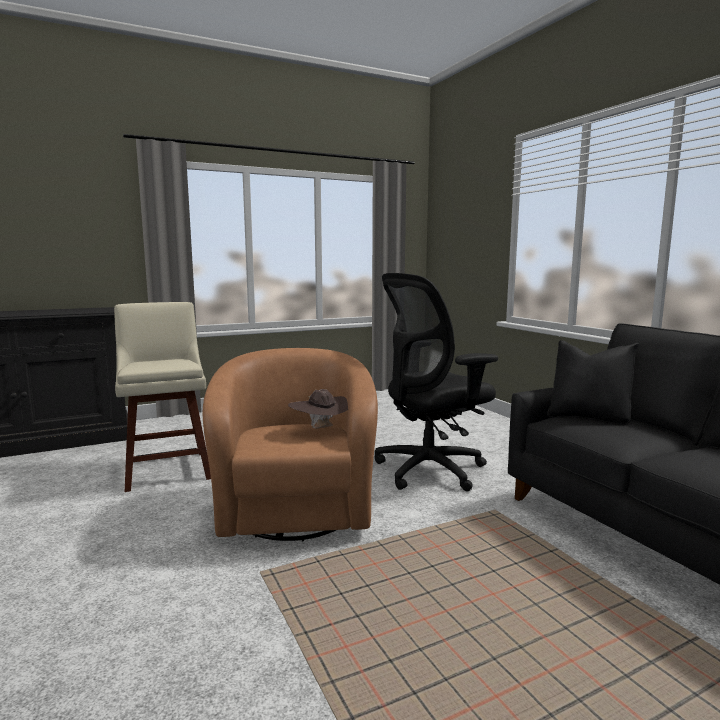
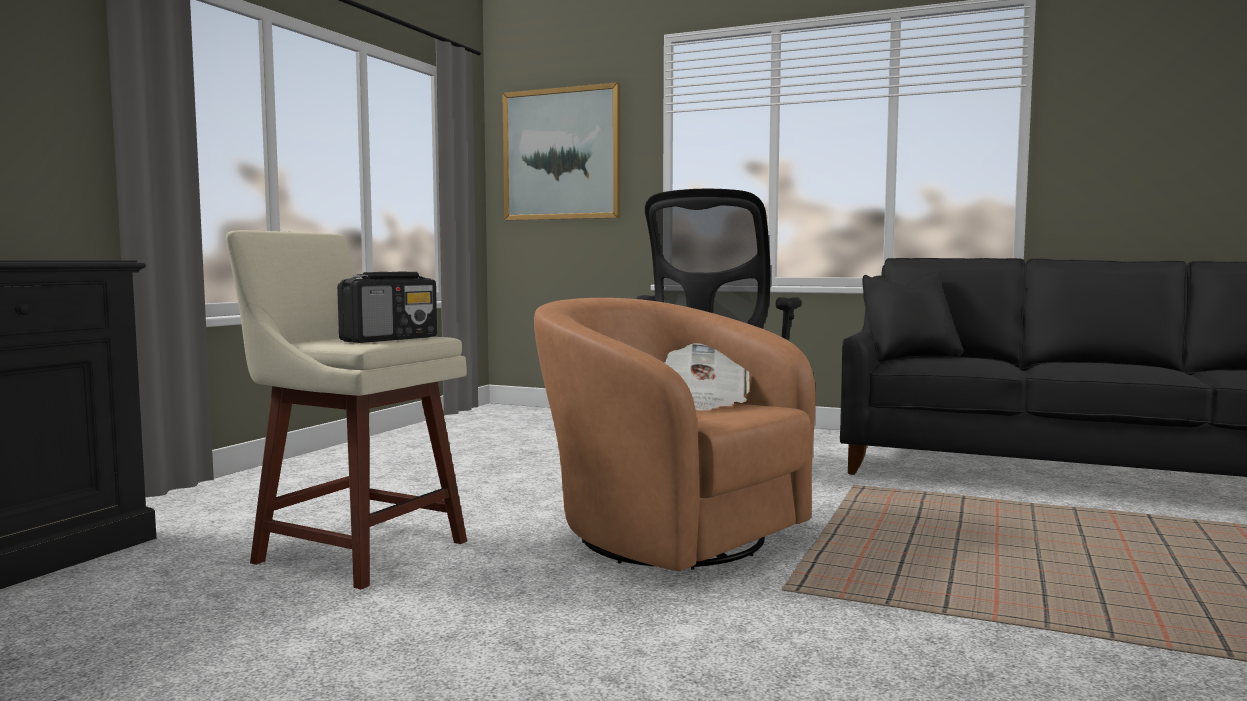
camera: 40 degrees left, 5 degrees down
brown hat [288,389,348,429] -> newspaper [664,343,749,410]
none -> radio [337,271,437,343]
none -> picture [502,82,620,220]

